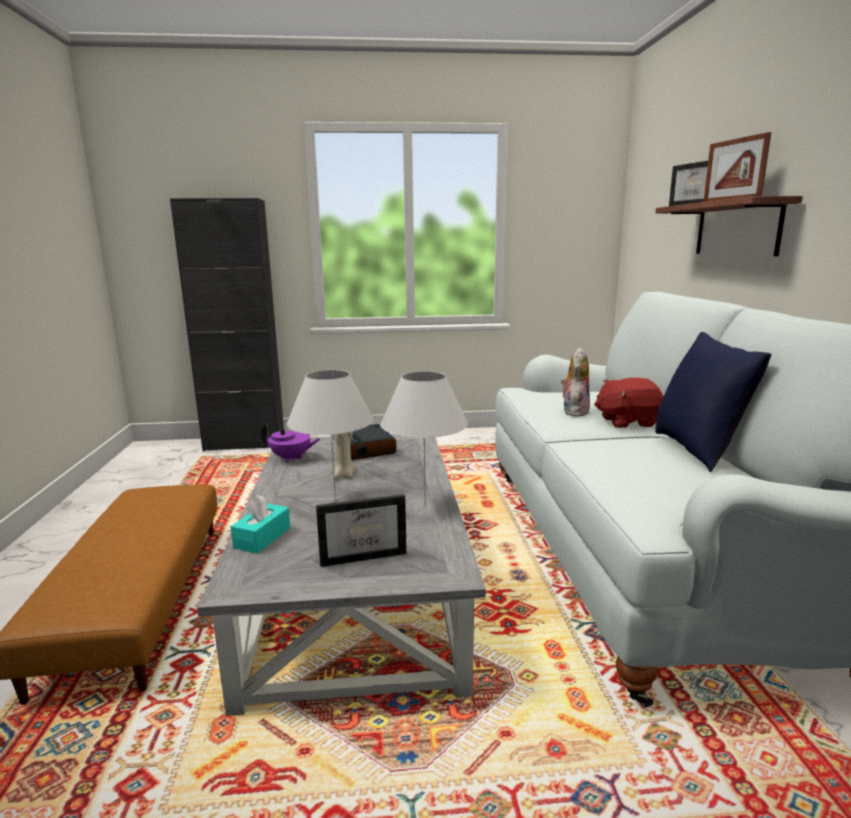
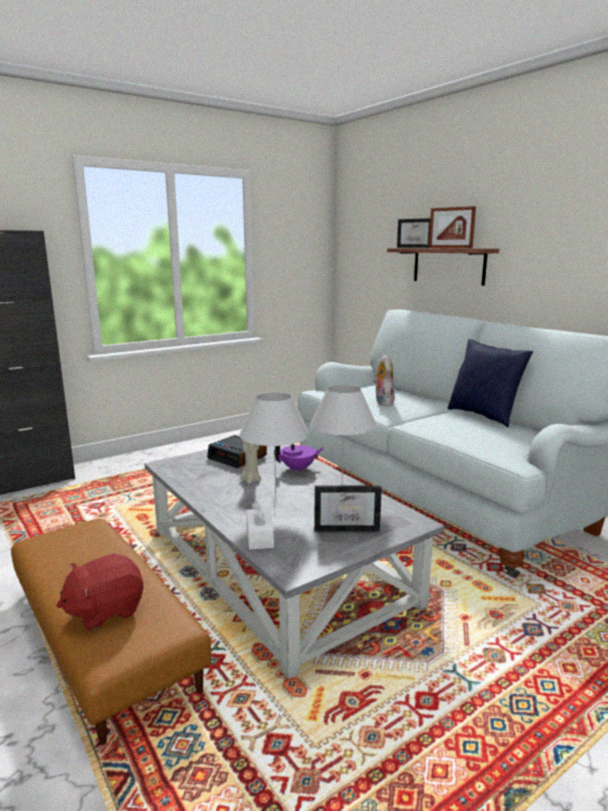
camera: 30 degrees left, 0 degrees up
turquoise tissue box [231,494,290,554] -> white tissue box [246,501,274,550]
purple teapot [261,423,320,462] -> purple teapot moved to [274,444,323,473]
picture frame [316,494,407,567] -> picture frame turned 45 degrees clockwise [314,486,382,531]
red plush toy [594,378,663,428] -> red plush toy moved to [56,554,144,631]

